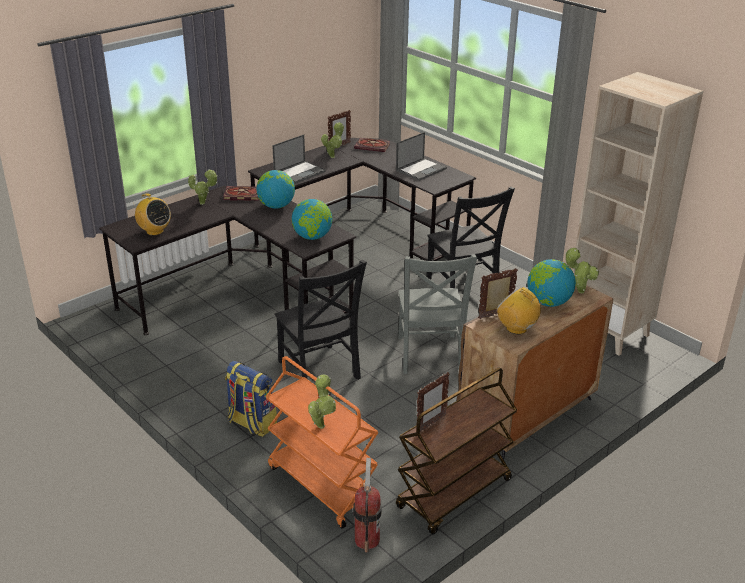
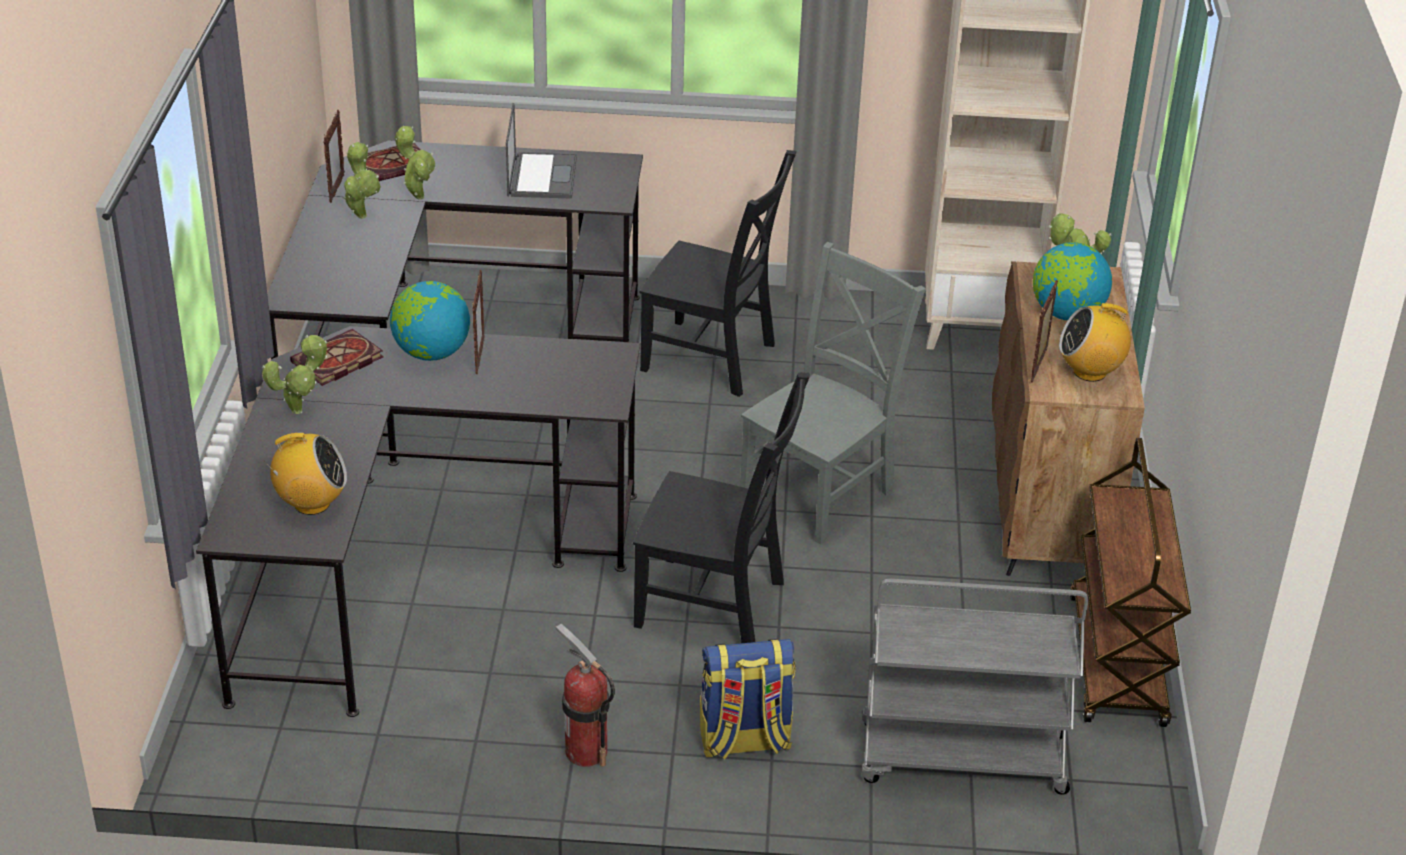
camera: 45 degrees left, 5 degrees up
orange cart [265,356,379,529] -> grey cart [862,579,1088,795]
laptop [272,135,326,184] -> none
globe [292,199,332,240] -> none
potted plant [308,374,336,429] -> potted plant moved to [395,126,436,200]
fire extinguisher [353,458,382,553] -> fire extinguisher moved to [556,623,615,767]
grey chair [398,254,477,374] -> grey chair turned 90 degrees counterclockwise [740,242,926,545]
picture frame [417,372,450,431] -> picture frame moved to [472,270,485,374]

